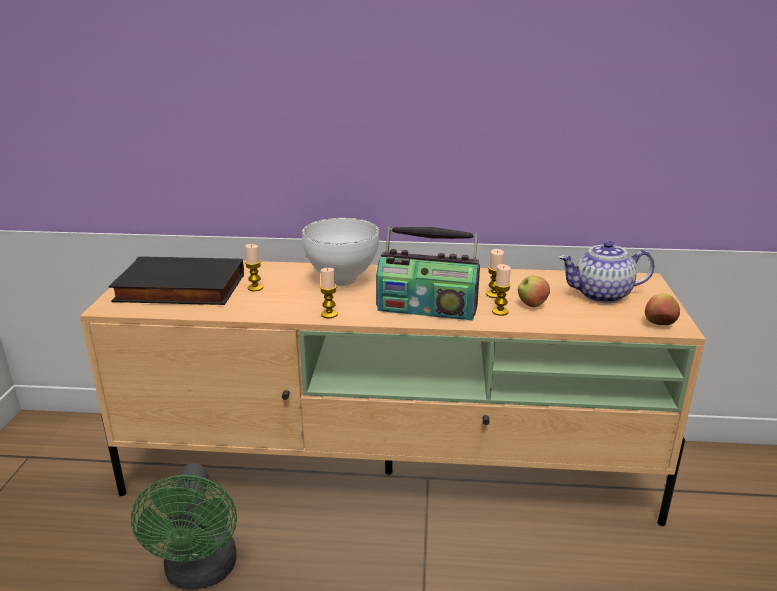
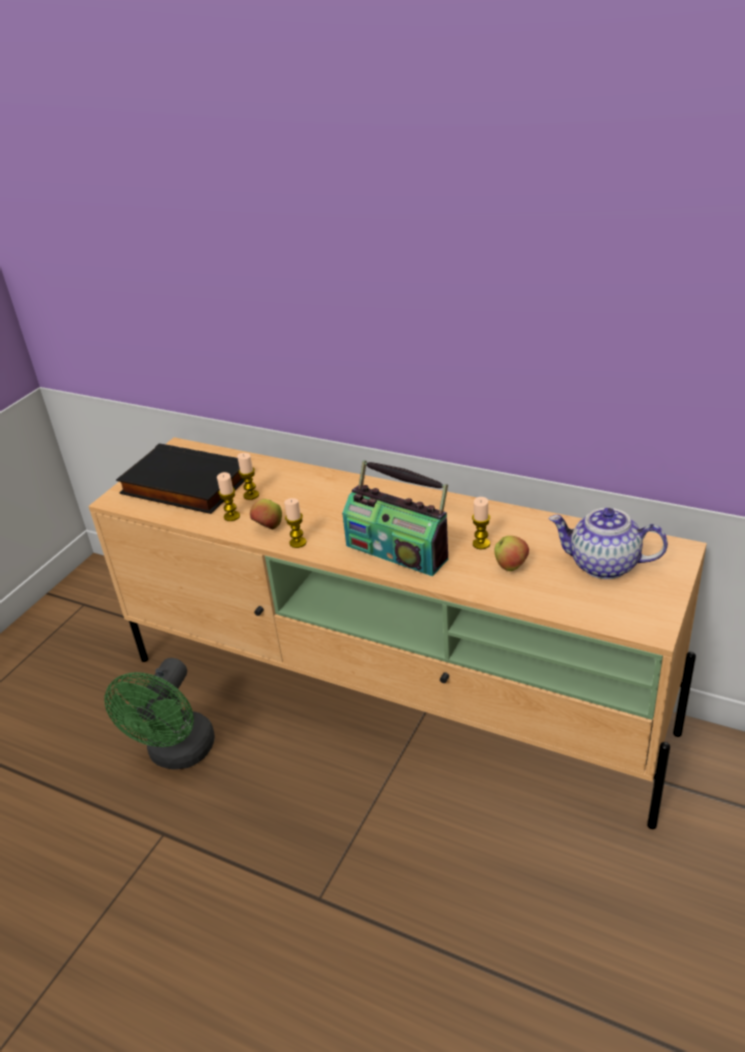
camera: 25 degrees right, 10 degrees up
white bowl [302,217,379,286] -> none
candle [492,264,511,316] -> candle moved to [217,472,240,521]
apple [645,294,680,325] -> apple moved to [250,499,282,530]

